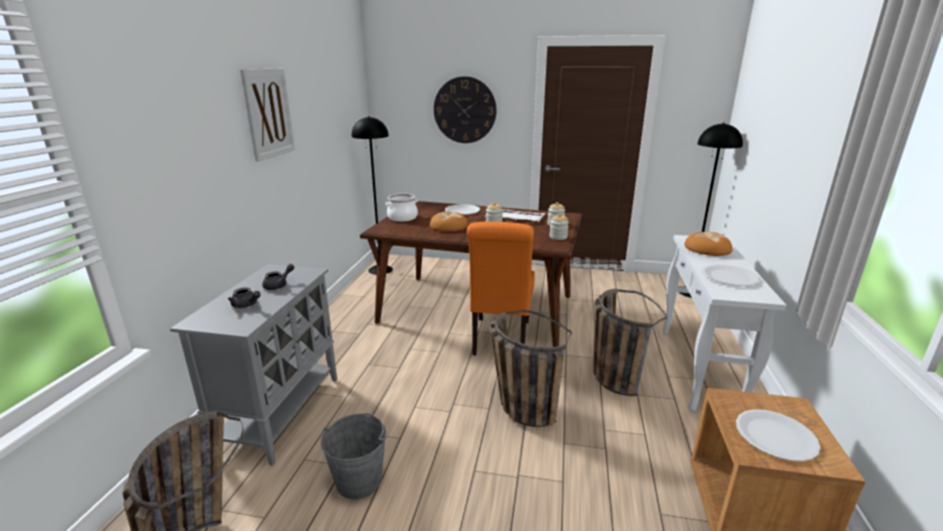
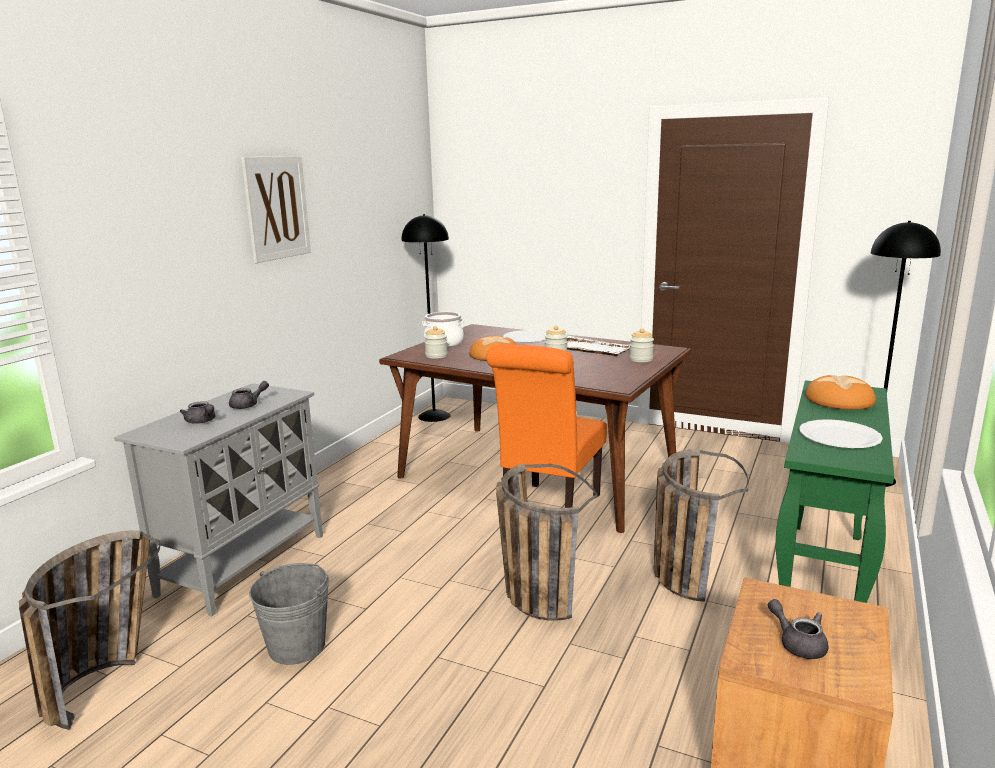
camera: 15 degrees right, 5 degrees down
wall clock [434,76,496,143] -> none
jar [549,214,569,240] -> jar moved to [424,326,448,359]
white console table [663,235,786,412] -> green console table [776,380,894,603]
white plate [736,409,821,462] -> grey teapot [768,599,829,659]

